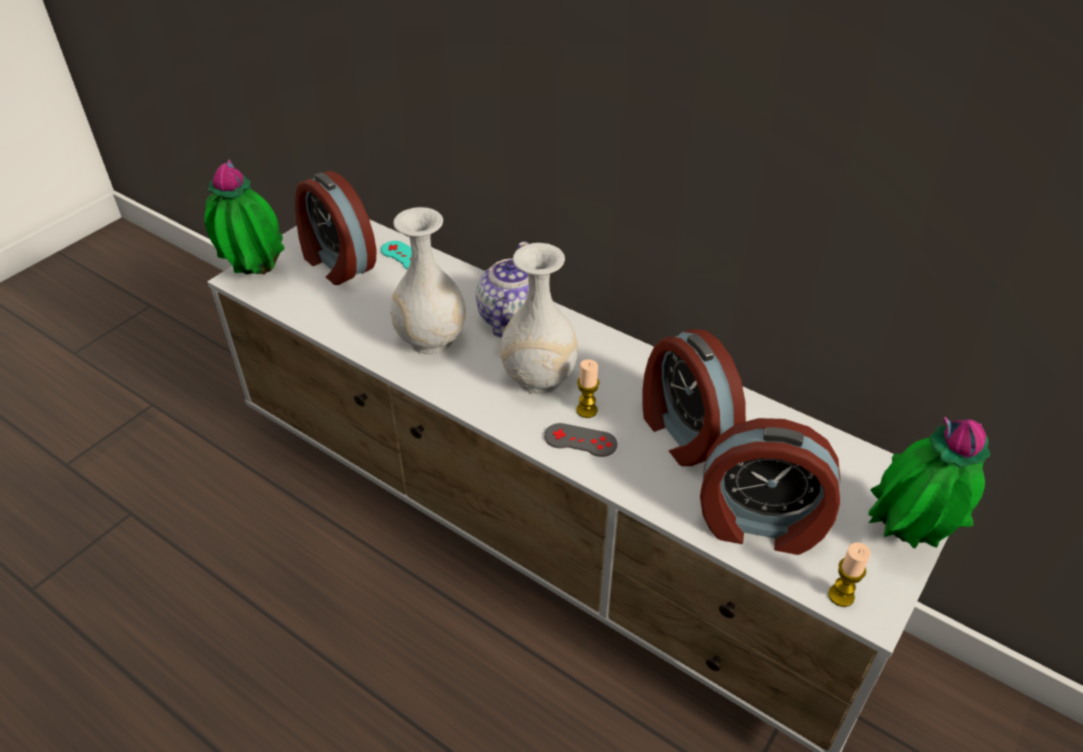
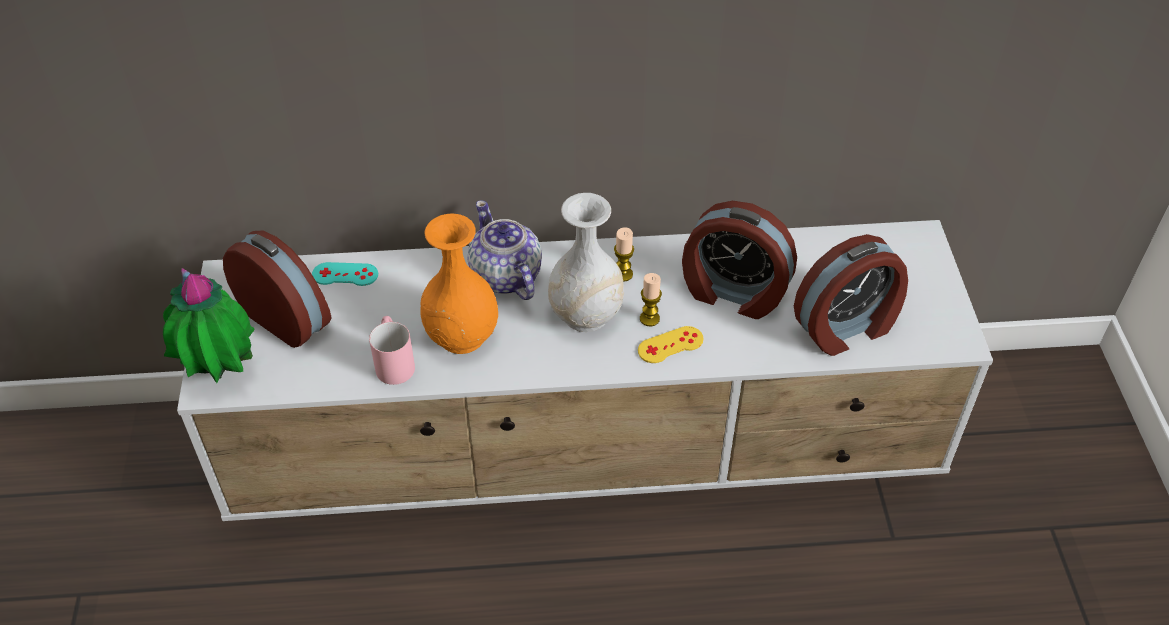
camera: 40 degrees left, 5 degrees up
alarm clock [295,171,376,285] -> alarm clock turned 150 degrees counterclockwise [223,230,332,348]
white vase [391,207,466,354] -> orange vase [420,213,498,354]
grey game controller [544,423,617,457] -> yellow game controller [638,326,704,363]
candle [828,542,871,607] -> candle moved to [614,227,634,282]
potted plant [868,417,990,549] -> none
none -> pink mug [369,316,415,385]

